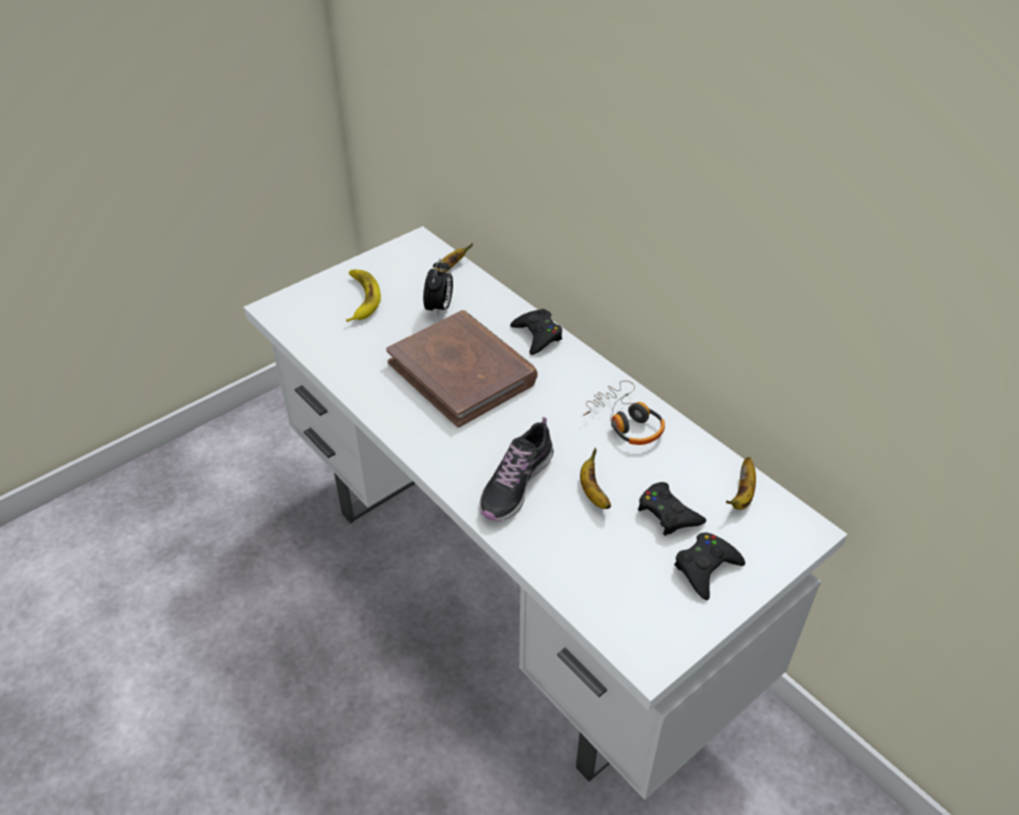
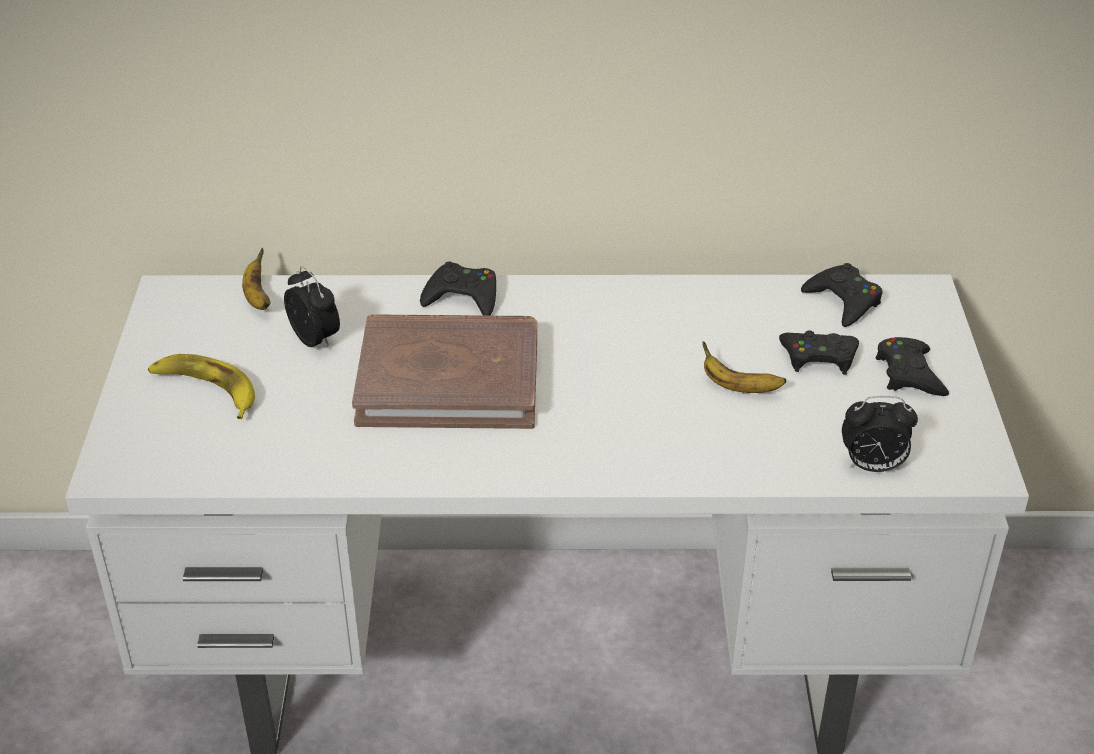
camera: 50 degrees left, 5 degrees down
shoe [479,417,553,521] -> none
headphones [583,380,665,445] -> none
banana [726,457,756,510] -> black game controller [801,263,883,327]
none -> alarm clock [842,396,918,472]

